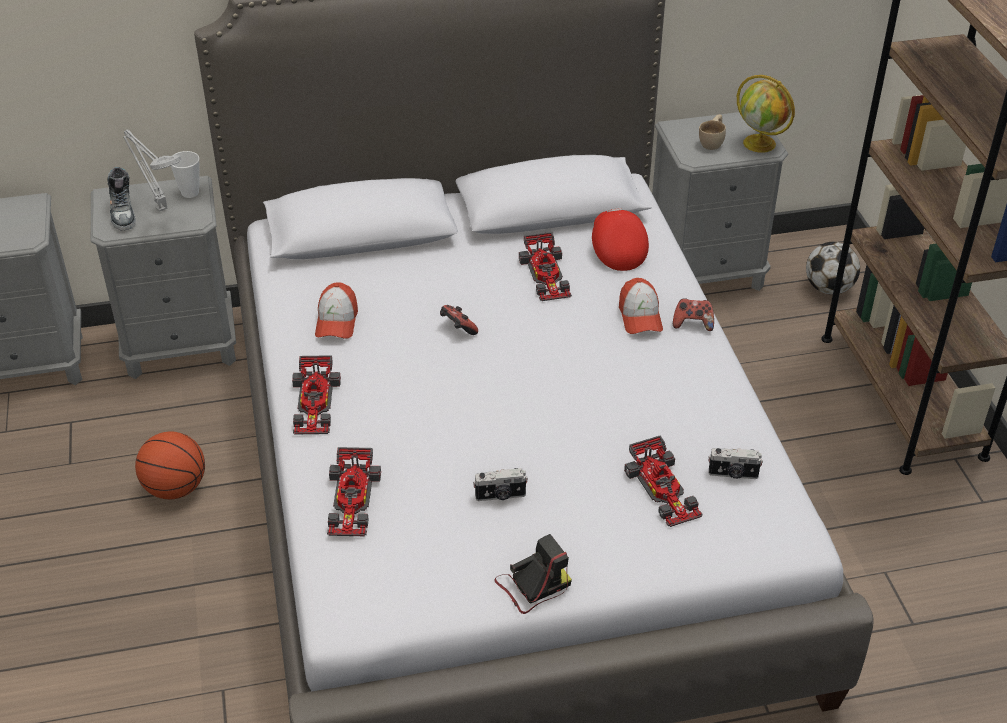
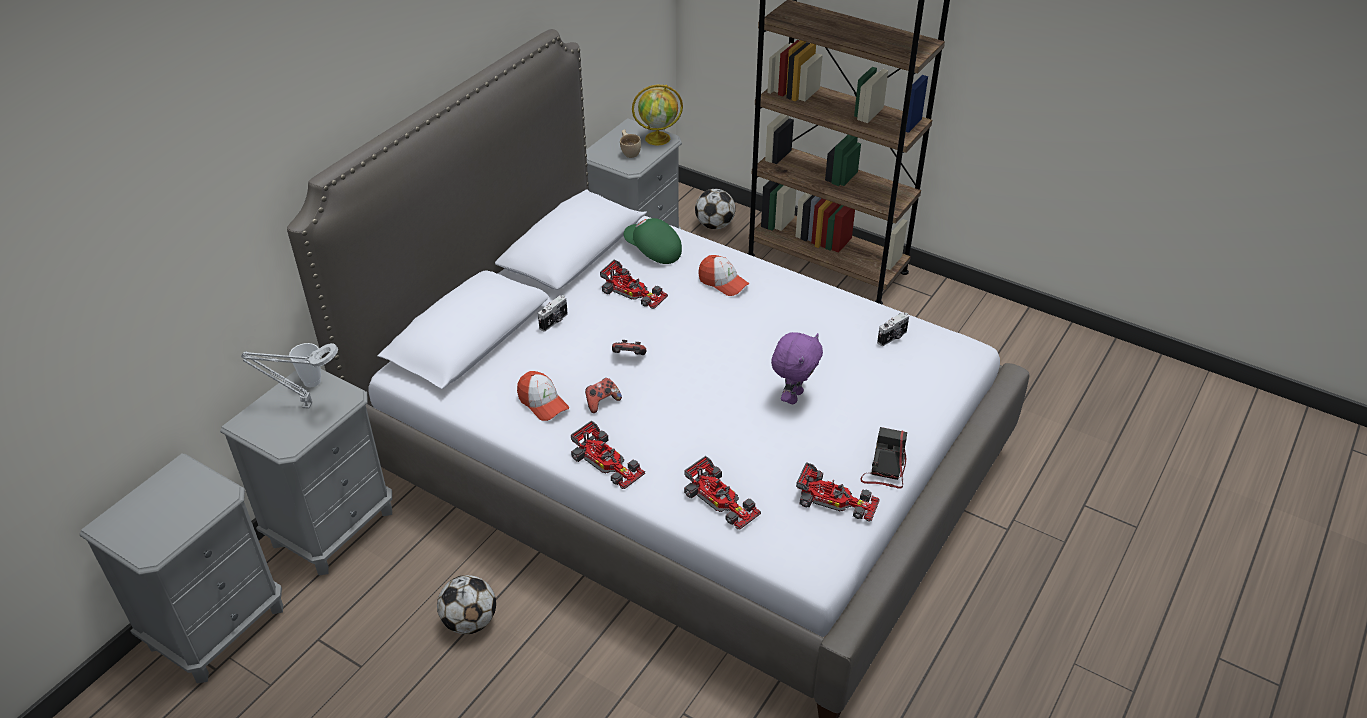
camera: 45 degrees left, 0 degrees up
shoe [107,167,136,231] -> none
basketball [135,431,205,499] -> football [437,575,496,634]
camera [473,468,528,501] -> camera moved to [538,295,568,332]
red cap [592,208,649,271] -> green cap [624,218,682,264]
toy car [624,436,703,527] -> toy car moved to [796,462,880,522]
game controller [673,298,714,331] -> game controller moved to [585,378,622,413]
none -> purple plush toy [771,332,823,404]

